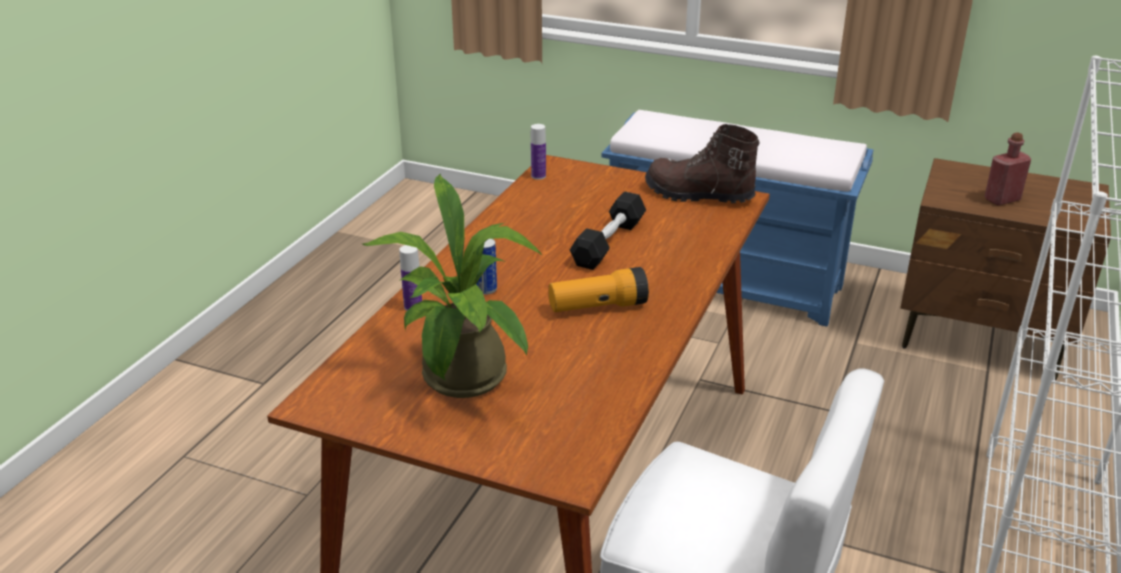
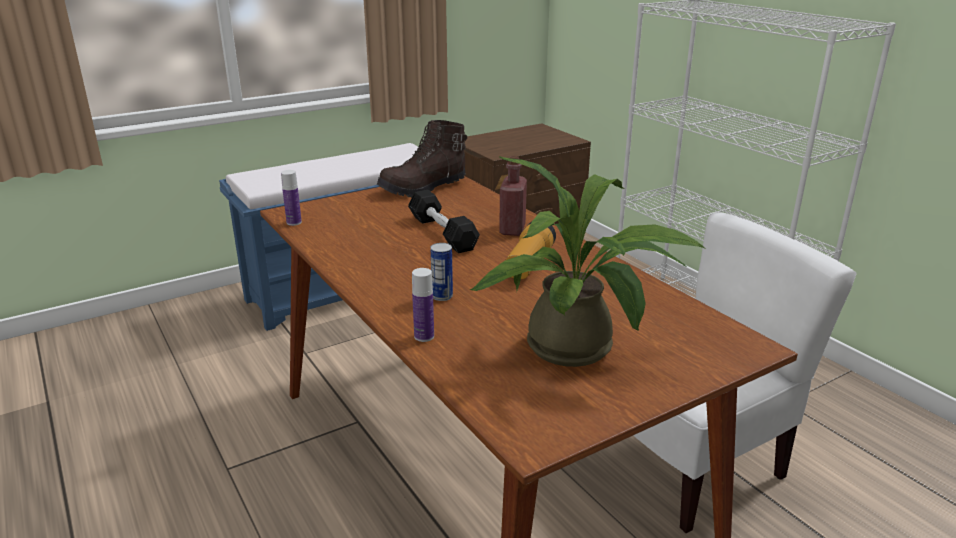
camera: 55 degrees left, 5 degrees down
red bottle [985,132,1031,206] -> red bottle moved to [499,156,527,236]

